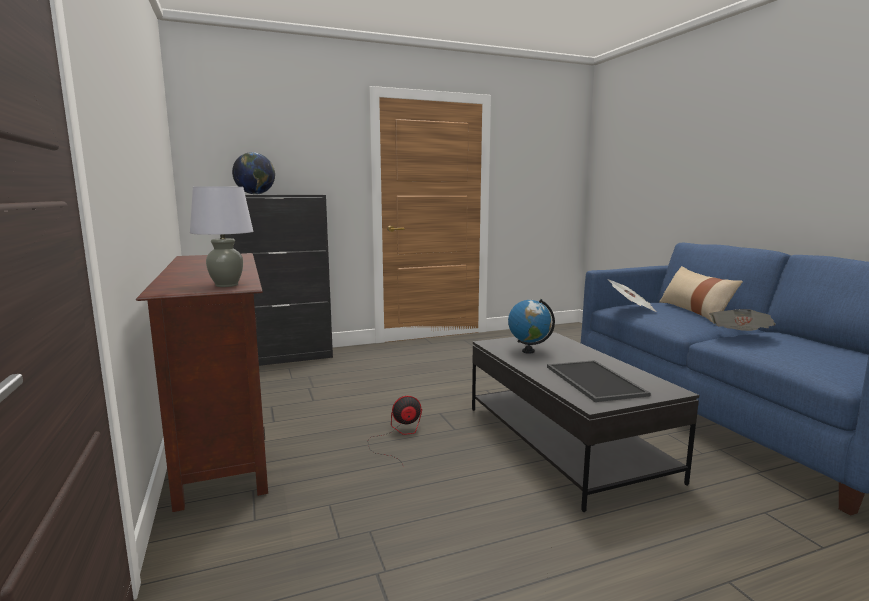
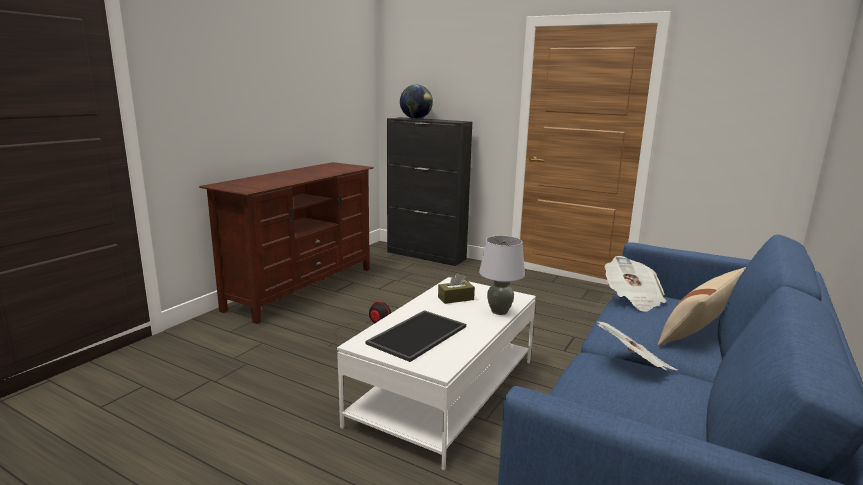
camera: 50 degrees right, 5 degrees up
grey table lamp [190,186,253,287] -> grey table lamp moved to [479,235,525,315]
black coffee table [472,332,699,512] -> white coffee table [337,277,536,470]
globe [508,299,555,354] -> brown tissue box [438,273,475,304]

